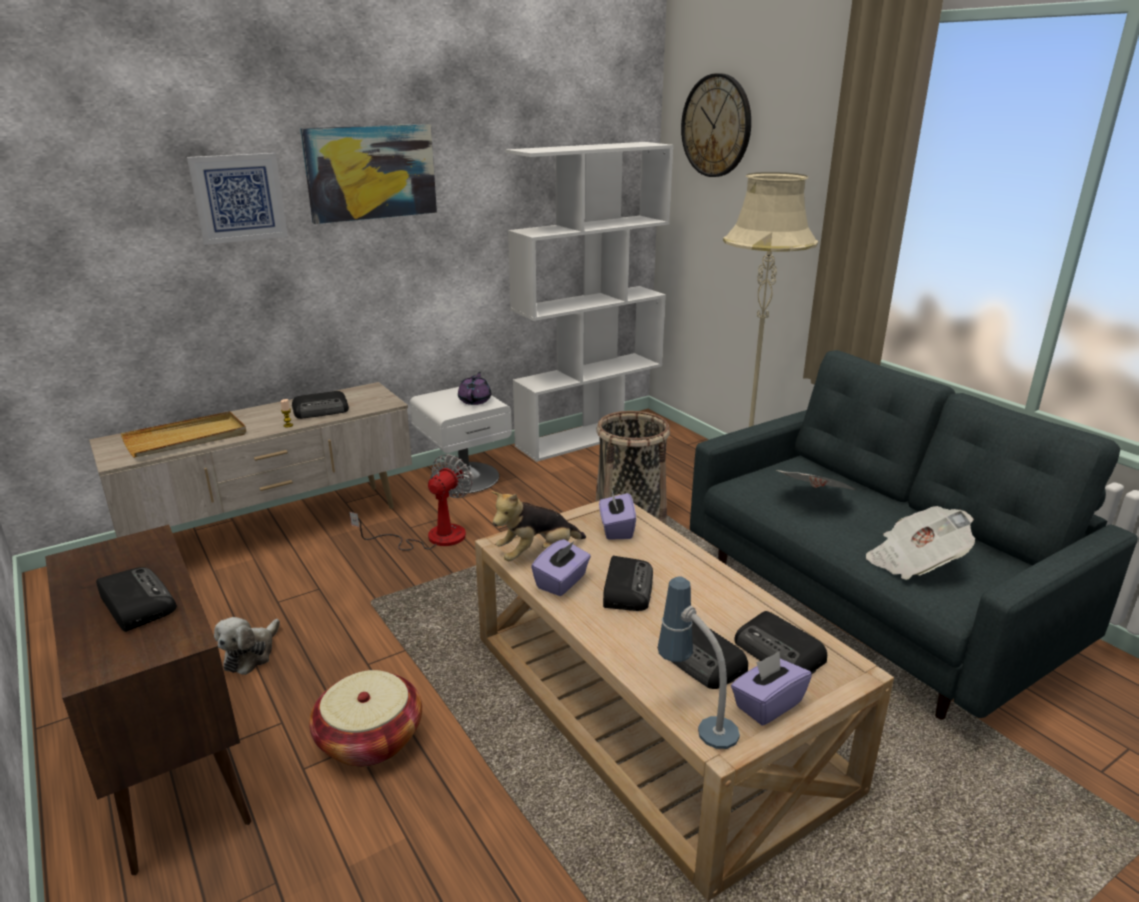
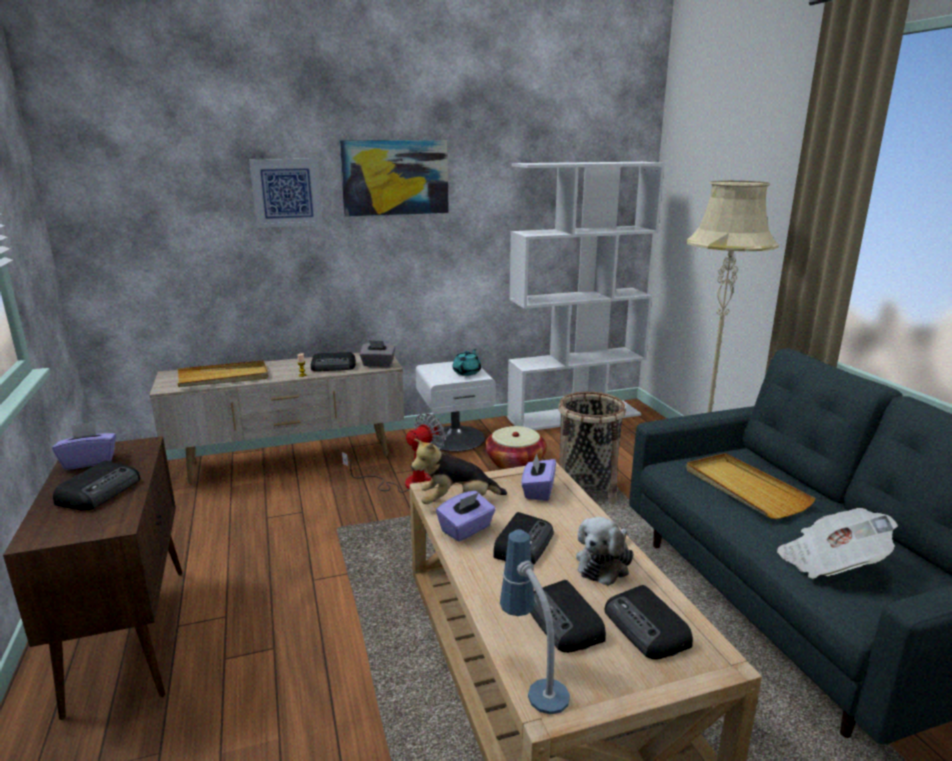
camera: 15 degrees right, 5 degrees down
radio [96,567,177,632] -> radio turned 45 degrees clockwise [53,461,140,511]
plush toy [214,617,280,675] -> plush toy moved to [576,517,634,586]
basket [309,670,422,767] -> basket moved to [485,426,547,469]
purple teapot [458,372,491,405] -> turquoise teapot [453,349,481,376]
wall clock [681,73,751,177] -> none
purple tissue box [731,652,812,725] -> purple tissue box moved to [52,422,116,470]
newspaper [777,470,856,490] -> beige tray [686,453,816,519]
none -> grey tissue box [359,340,396,367]

